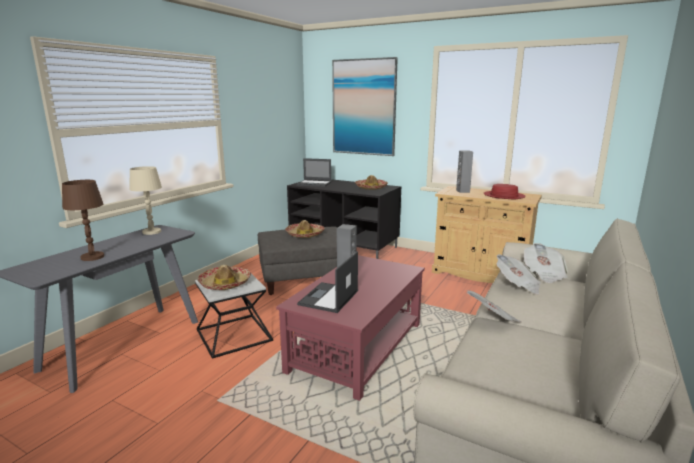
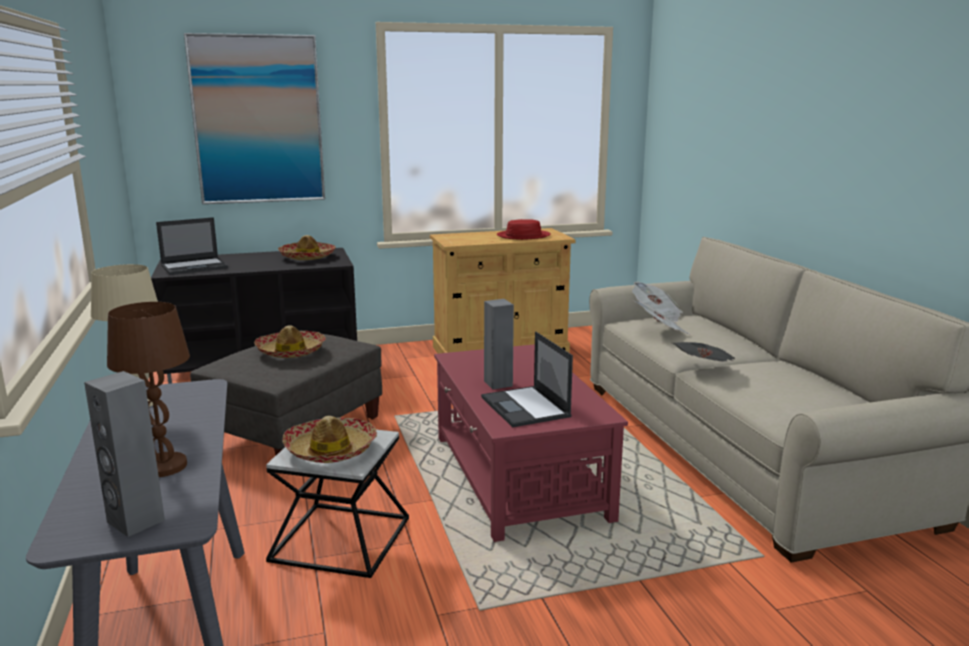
camera: 45 degrees left, 0 degrees up
grey speaker [456,150,473,193] -> grey speaker moved to [84,371,165,537]

